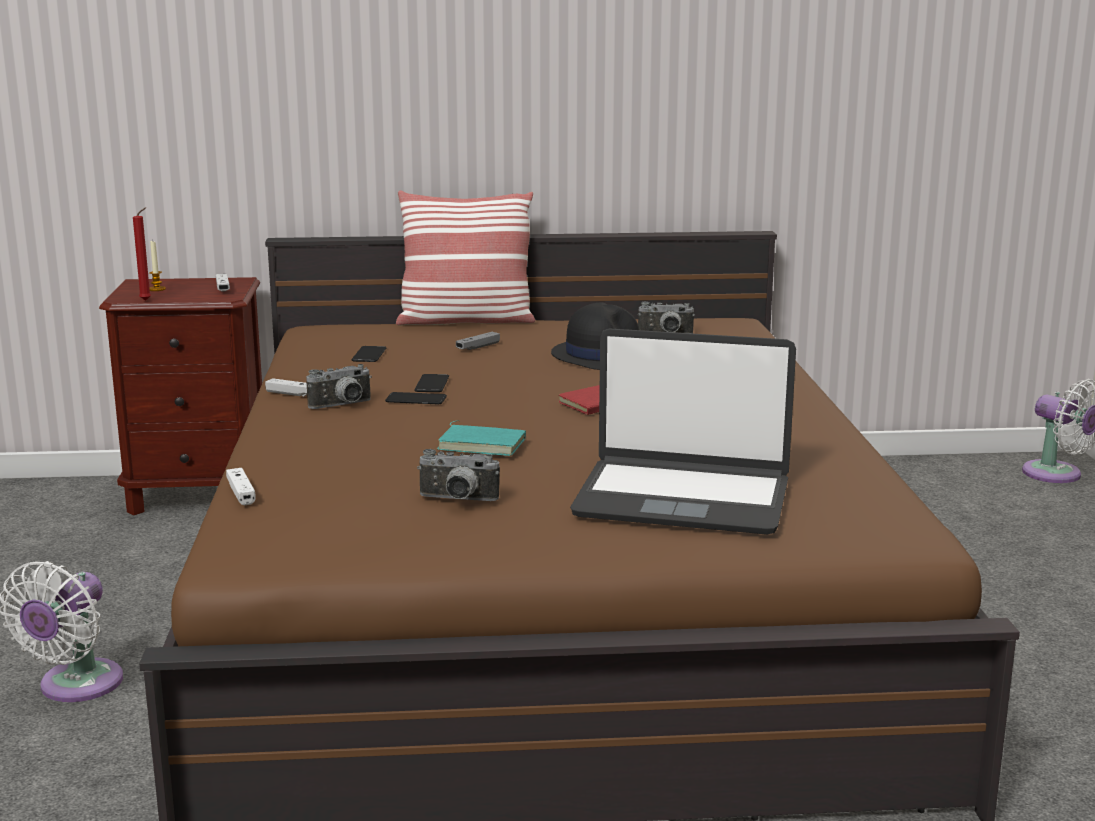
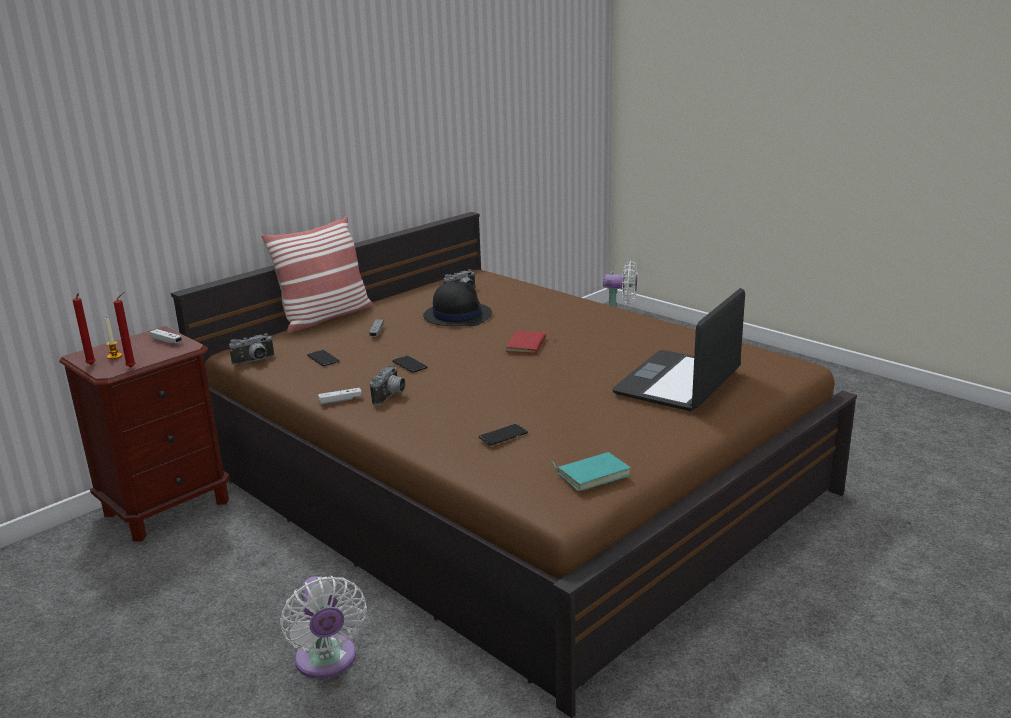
camera: 40 degrees left, 5 degrees up
white game controller [226,468,255,505] -> none
phone [385,392,447,405] -> phone moved to [479,424,528,445]
camera [417,449,500,501] -> camera moved to [229,333,274,365]
turquoise book [437,421,526,456] -> turquoise book moved to [553,452,631,491]
laptop [570,328,796,535] -> laptop turned 150 degrees clockwise [613,288,745,411]
none -> red candle [73,293,96,365]

